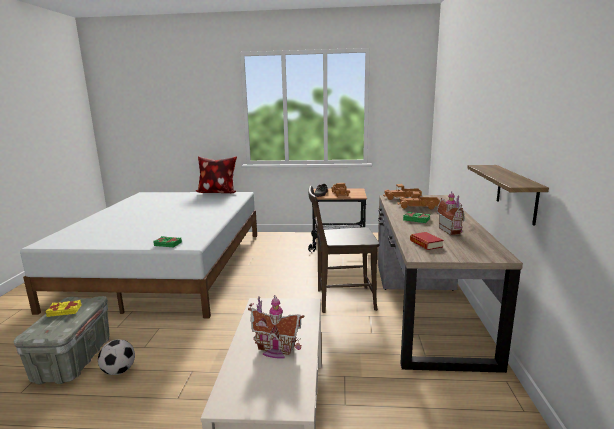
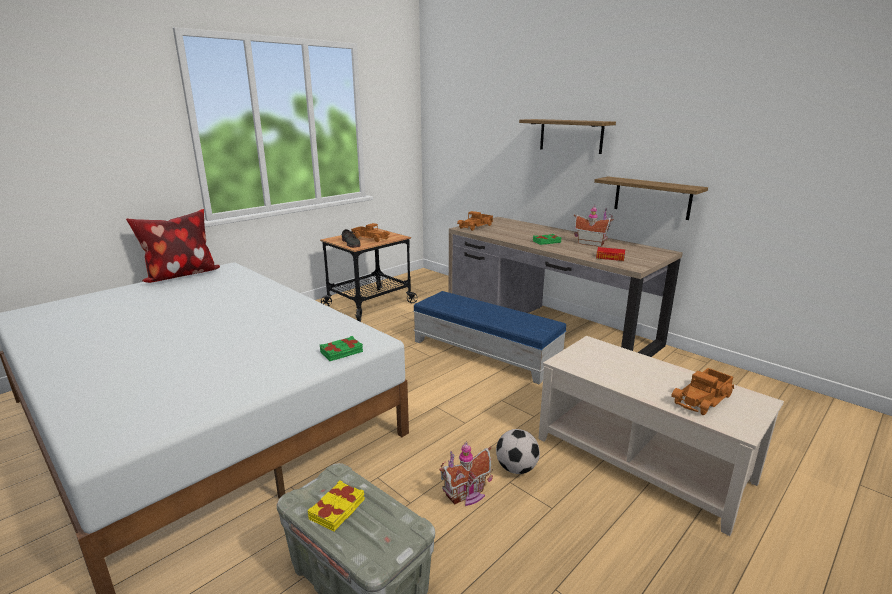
camera: 50 degrees left, 5 degrees up
football [98,340,135,375] -> football moved to [496,429,540,474]
toy house [248,296,304,359] -> toy house moved to [439,442,493,506]
brown chair [308,186,380,313] -> blue ottoman [413,291,567,384]
toy truck [397,192,440,210] -> toy truck moved to [671,368,735,415]
none -> shelf [519,119,616,154]

